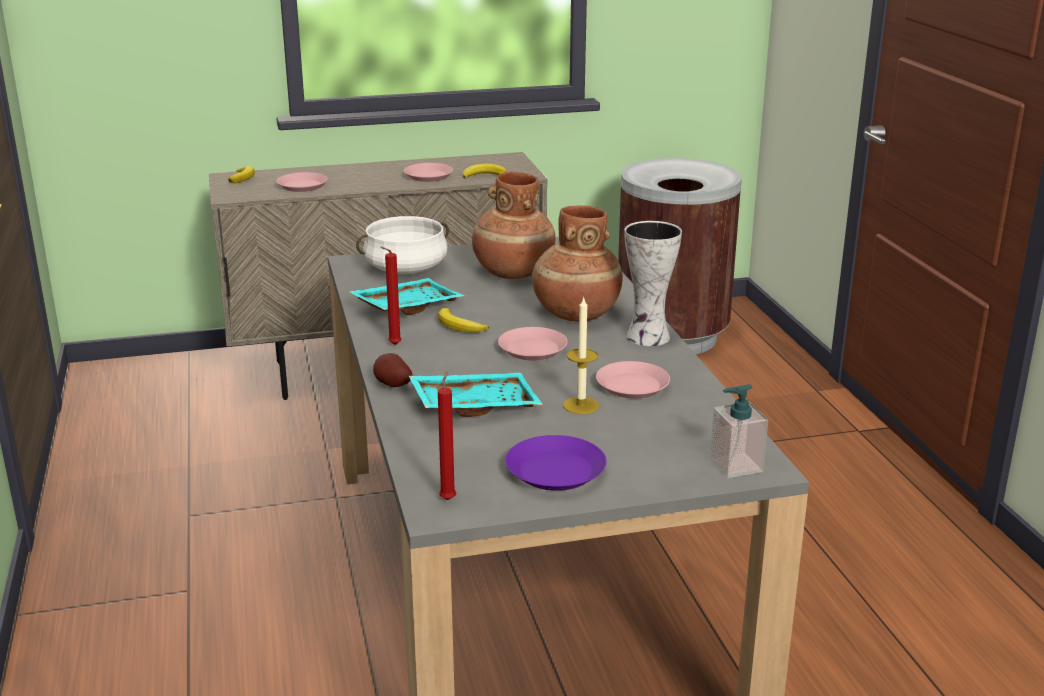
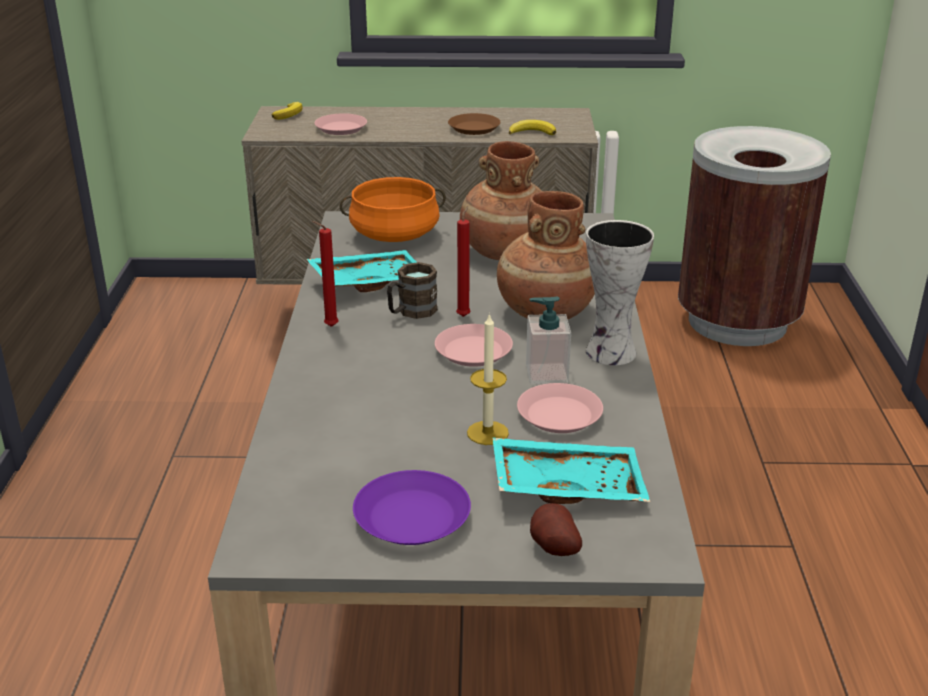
camera: 15 degrees right, 5 degrees up
white cooking pot [356,216,449,274] -> orange cooking pot [340,177,446,242]
potato [373,353,413,387] -> potato moved to [530,503,582,556]
pink plate [404,163,453,182] -> brown plate [448,113,500,135]
turquoise tray [409,373,543,417] -> turquoise tray moved to [492,438,650,504]
banana [438,308,489,333] -> brown mug [387,262,438,319]
red candle [438,371,456,500] -> red candle moved to [456,206,471,317]
soap dispenser [710,384,768,478] -> soap dispenser moved to [526,297,571,384]

